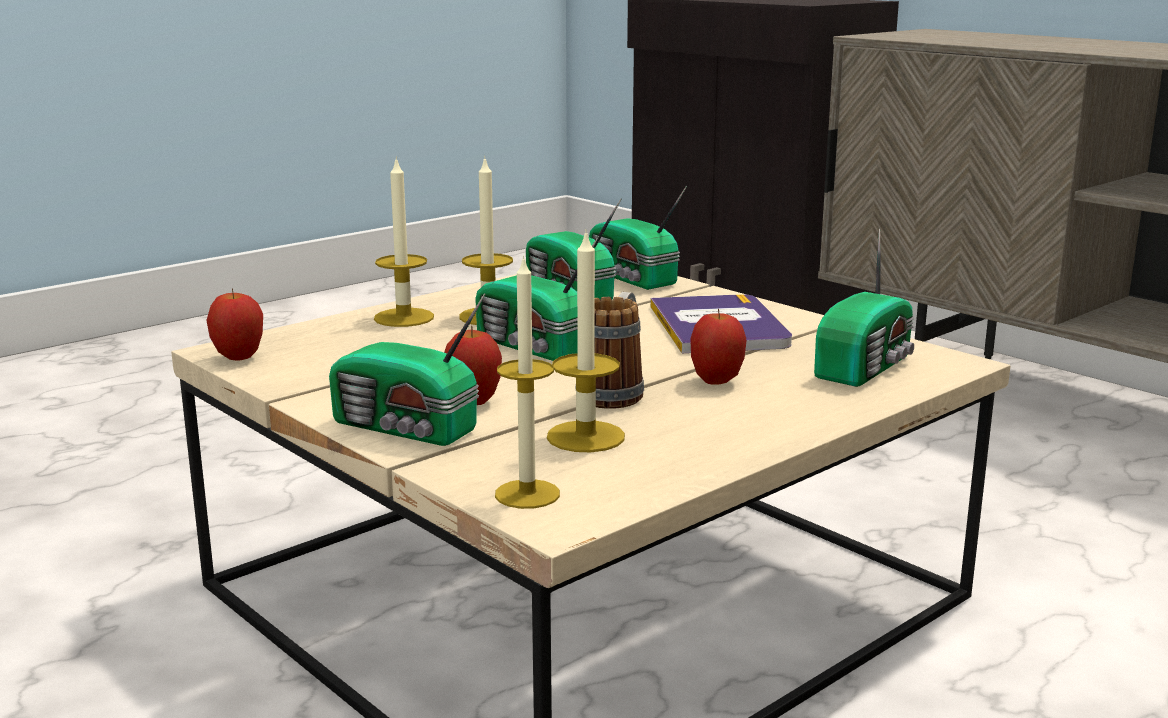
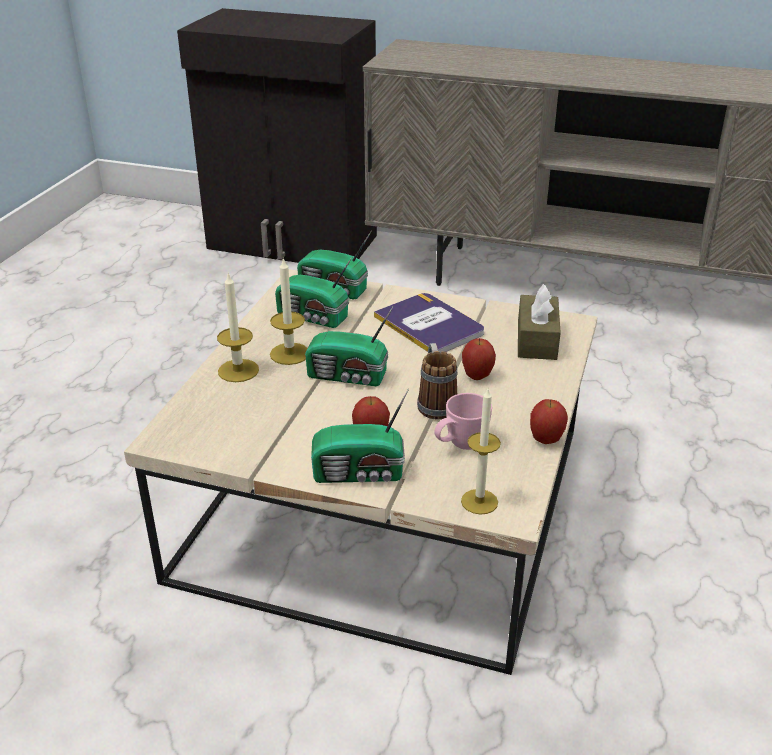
camera: 30 degrees left, 15 degrees up
apple [206,289,263,360] -> apple moved to [530,399,568,444]
candle [547,229,625,452] -> pink mug [434,393,492,450]
radio [814,228,915,387] -> brown tissue box [518,284,561,360]

